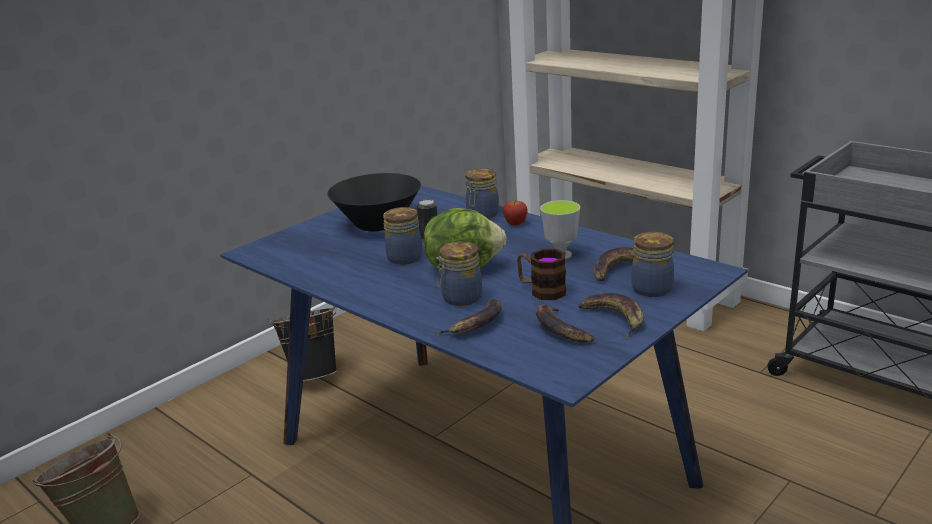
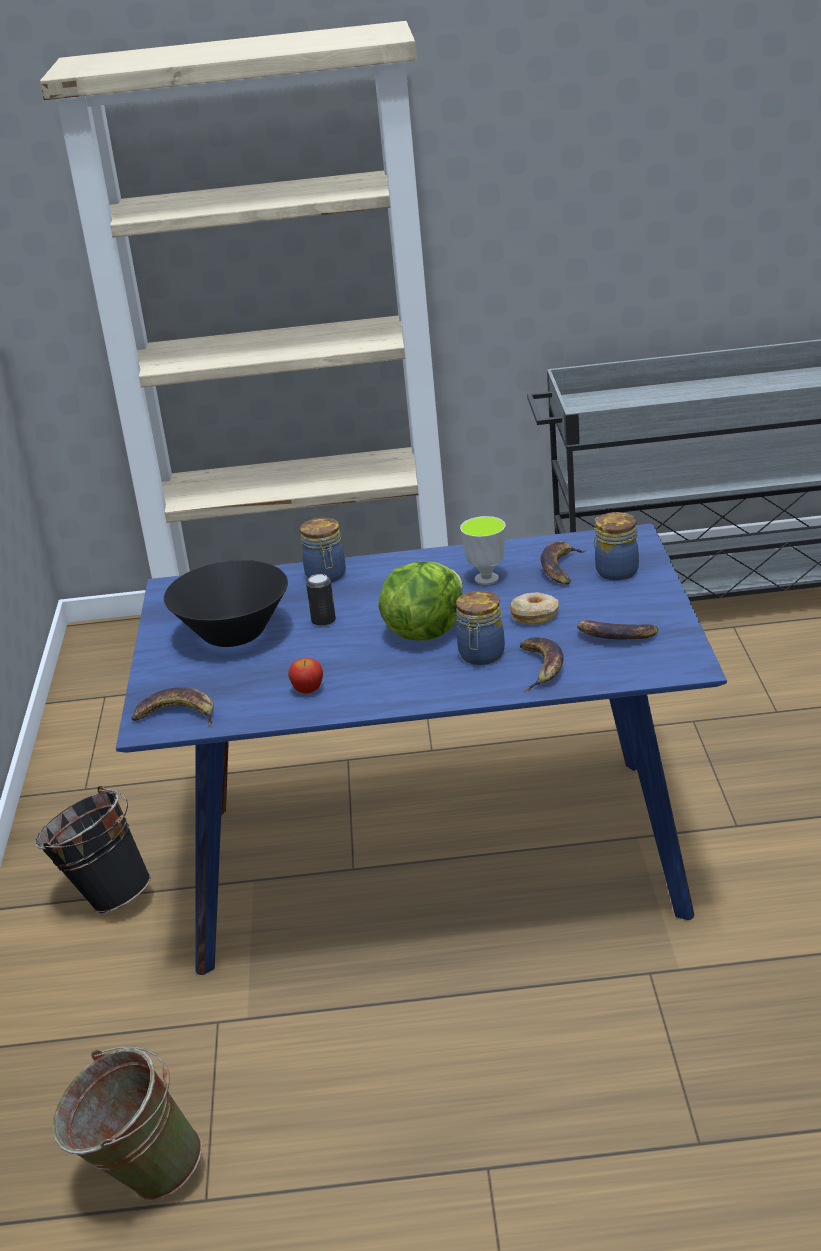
camera: 45 degrees left, 5 degrees up
jar [383,207,423,265] -> none
apple [503,201,528,226] -> apple moved to [288,658,323,694]
mug [517,249,566,300] -> donut [509,592,559,625]
banana [578,293,644,339] -> banana moved to [132,687,214,727]

